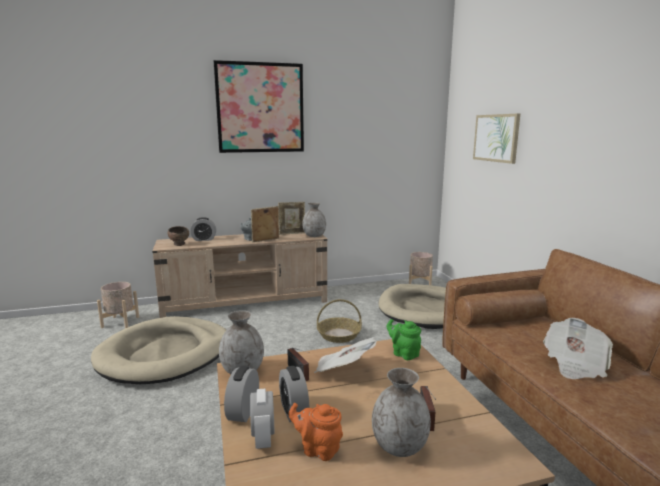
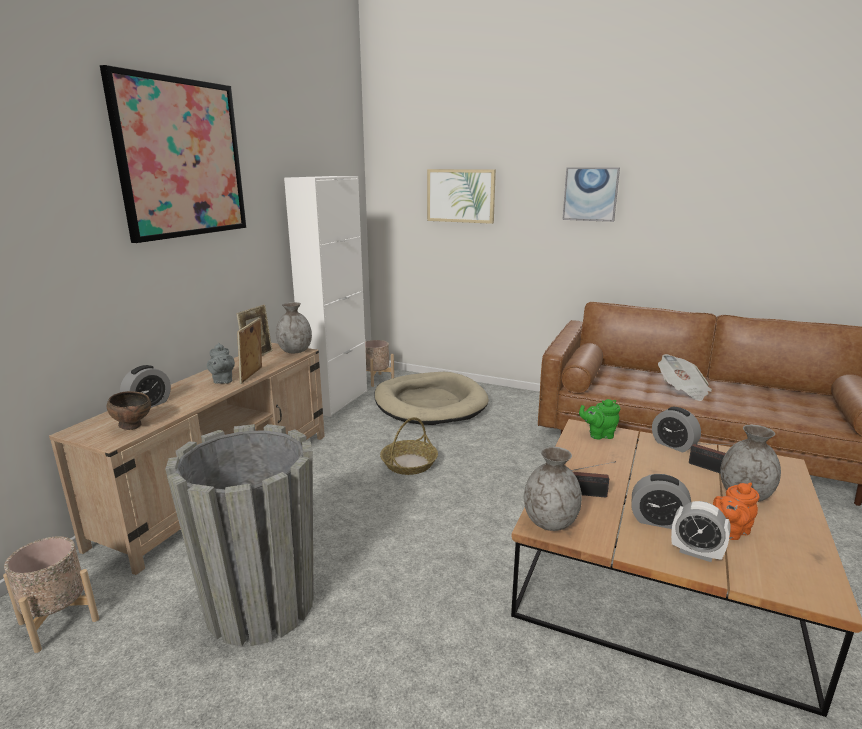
camera: 50 degrees left, 5 degrees up
beige dog bed [91,316,226,384] -> grey planter [165,424,314,647]
alarm clock [224,366,259,422] -> alarm clock moved to [652,407,701,453]
newspaper [314,337,377,373] -> none
none -> white cabinet [284,176,367,417]
none -> picture [562,167,620,222]

